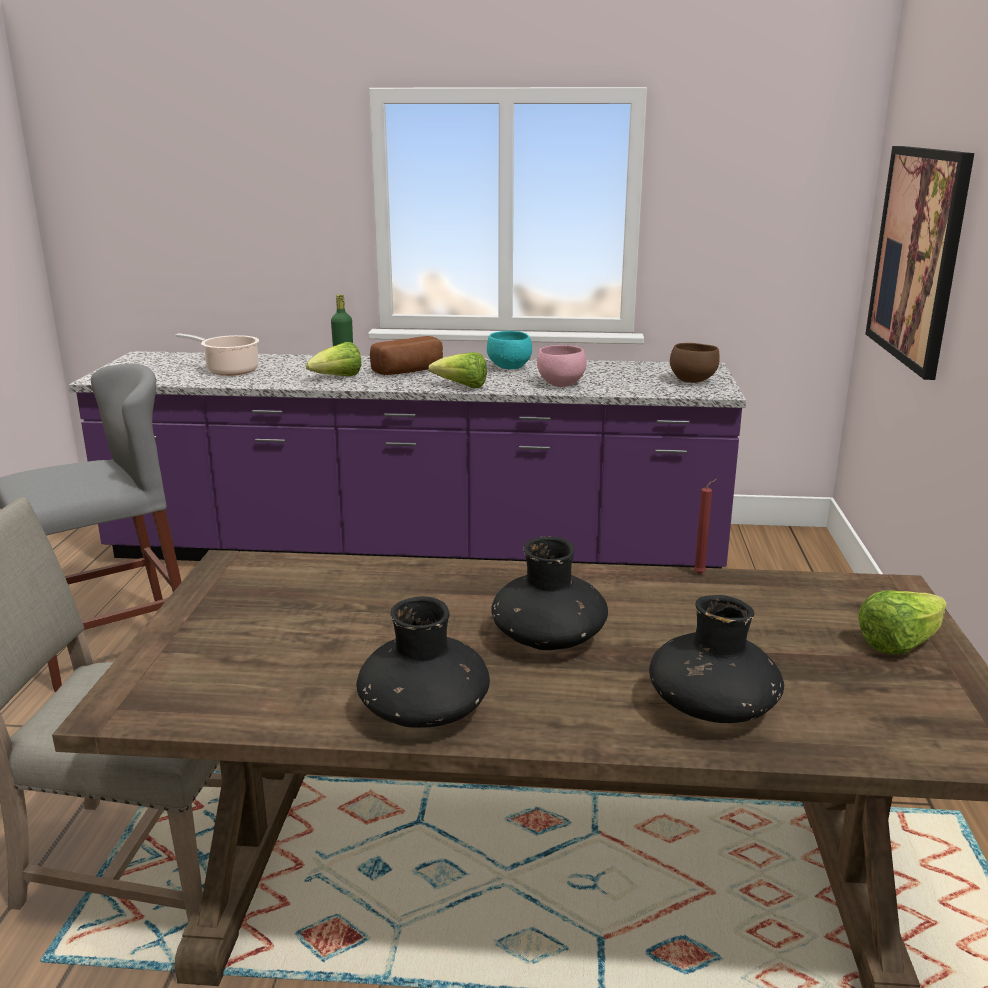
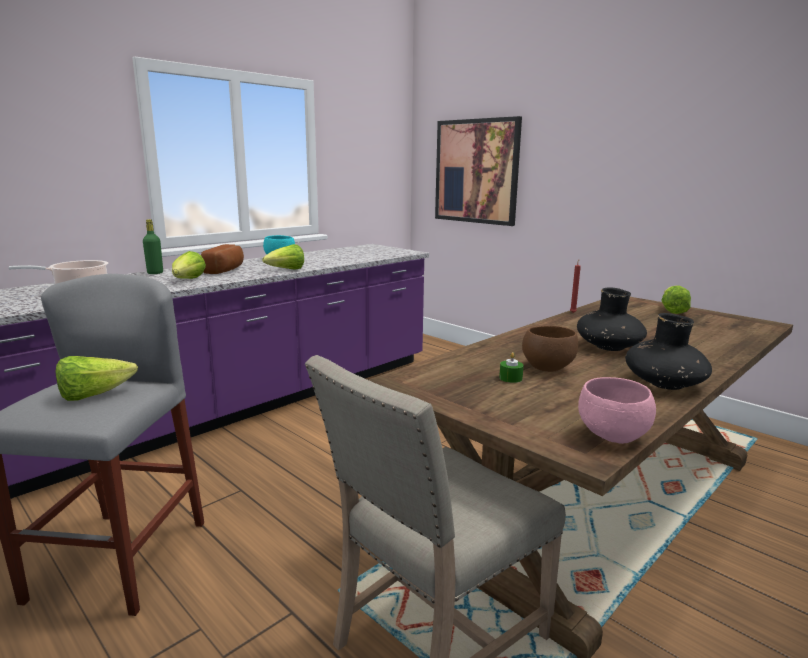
camera: 50 degrees left, 5 degrees down
pink bowl [537,345,587,387] -> pink bowl moved to [578,377,656,444]
black vase [649,595,784,723] -> none
brown bowl [670,343,720,383] -> brown bowl moved to [522,326,578,372]
none -> lettuce [56,356,138,401]
none -> green candle [499,352,524,383]

